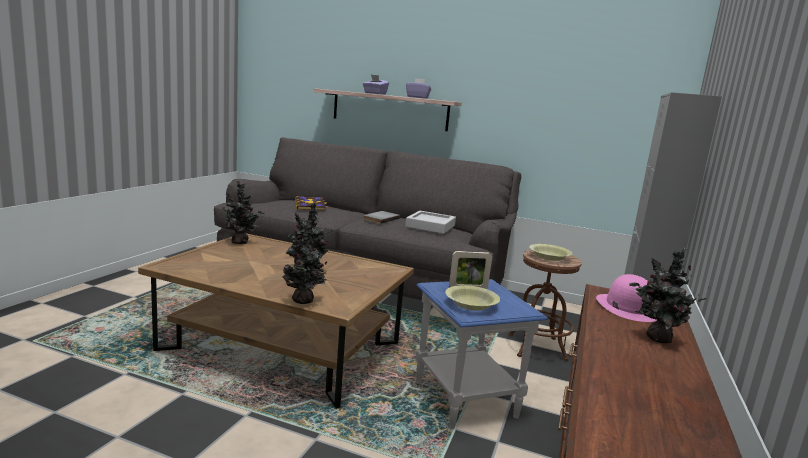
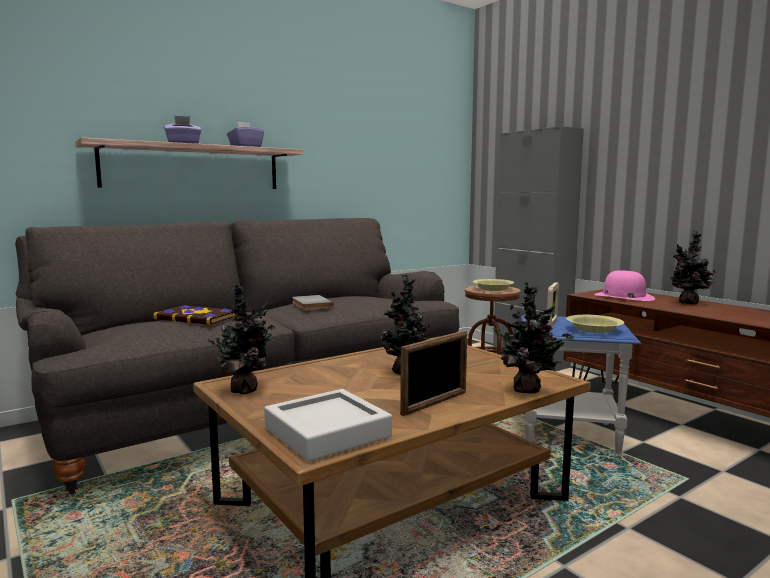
camera: 55 degrees left, 5 degrees down
grey tray [405,211,456,234] -> grey tray moved to [264,389,392,462]
none -> picture frame [400,331,467,416]

